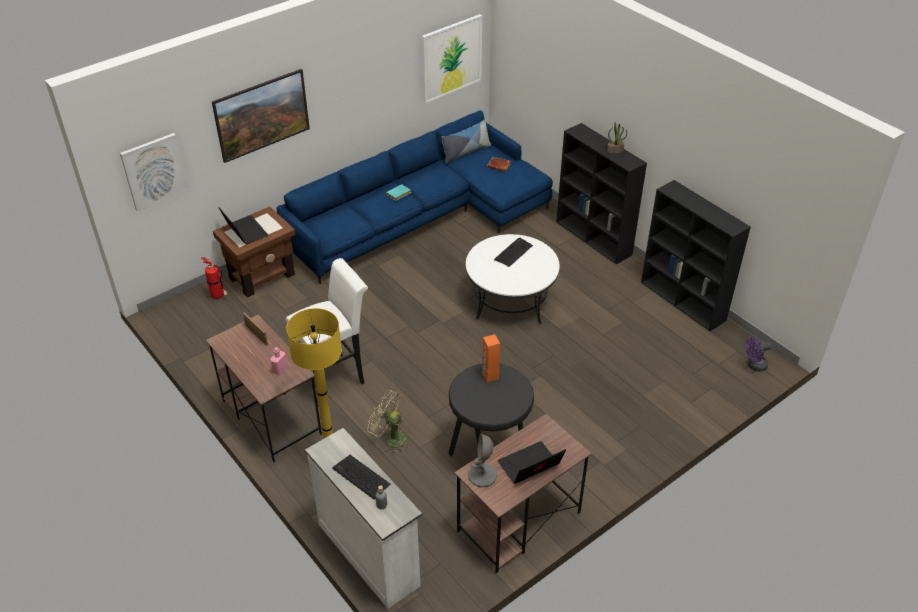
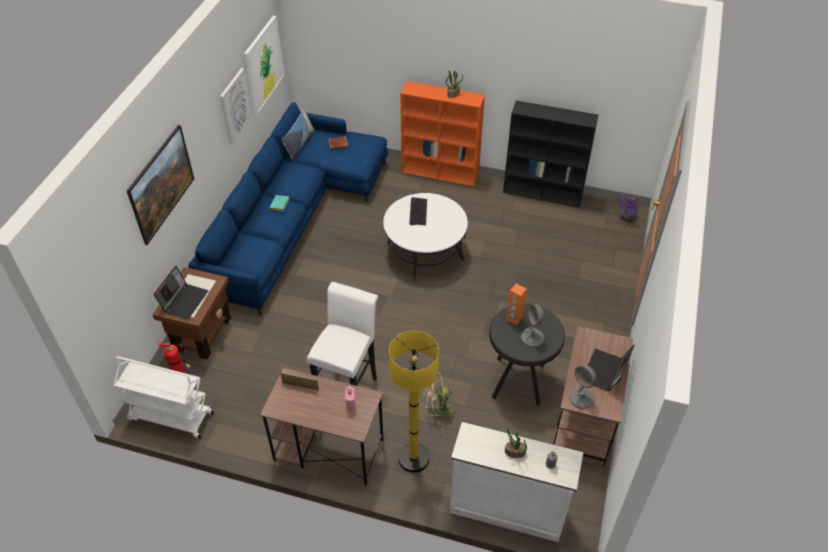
camera: 35 degrees left, 5 degrees up
picture [120,133,189,211] -> picture moved to [220,68,253,145]
laptop [218,207,268,244] -> laptop turned 90 degrees clockwise [154,266,208,320]
keyboard [332,455,391,499] -> potted plant [505,428,527,458]
black bookcase [556,123,647,264] -> orange bookcase [400,81,485,187]
none -> white cart [114,356,214,439]
none -> grey table lamp [521,304,545,347]

